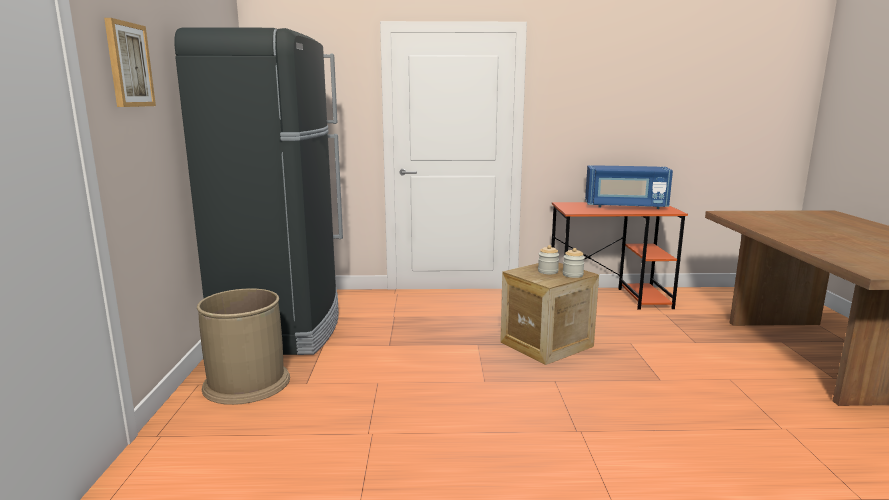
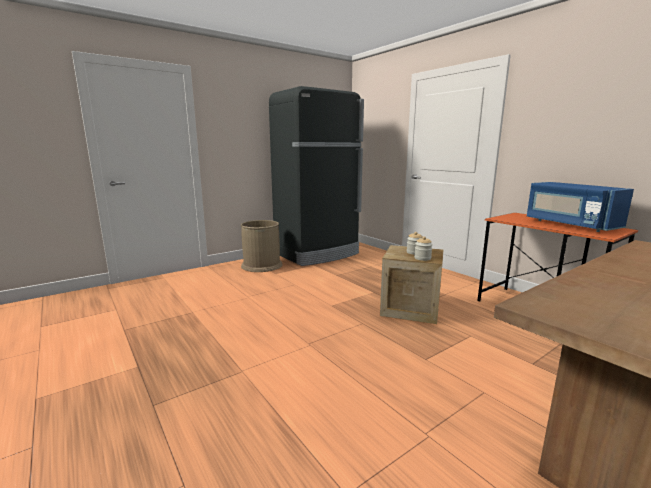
camera: 55 degrees right, 0 degrees up
picture [104,18,156,107] -> none

